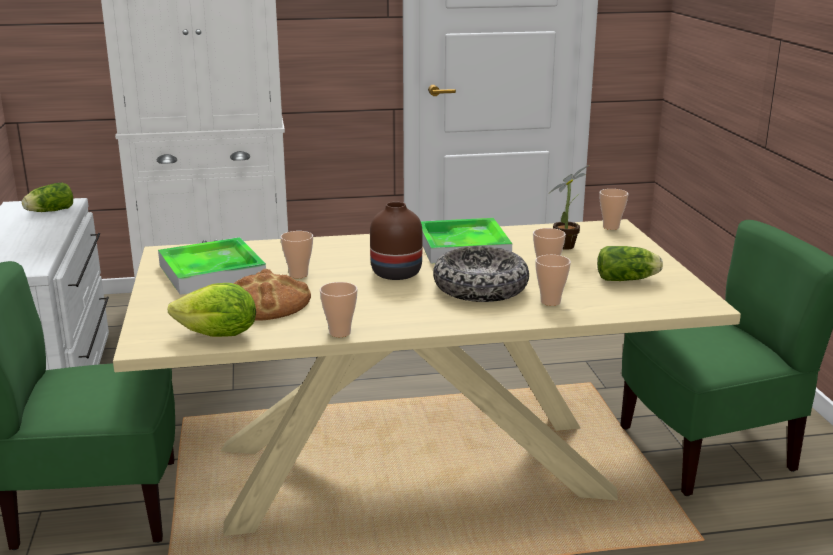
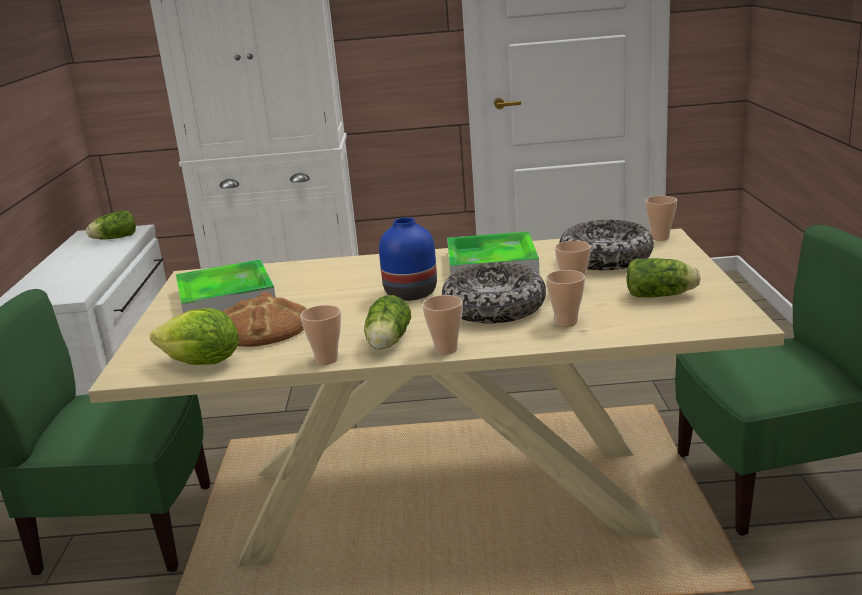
camera: 10 degrees right, 0 degrees up
cup [280,231,313,278] -> cup moved to [422,295,463,355]
brown vase [370,202,422,280] -> blue vase [379,217,437,301]
potted plant [548,165,589,250] -> bowl [559,220,654,270]
none -> lettuce [364,295,411,350]

